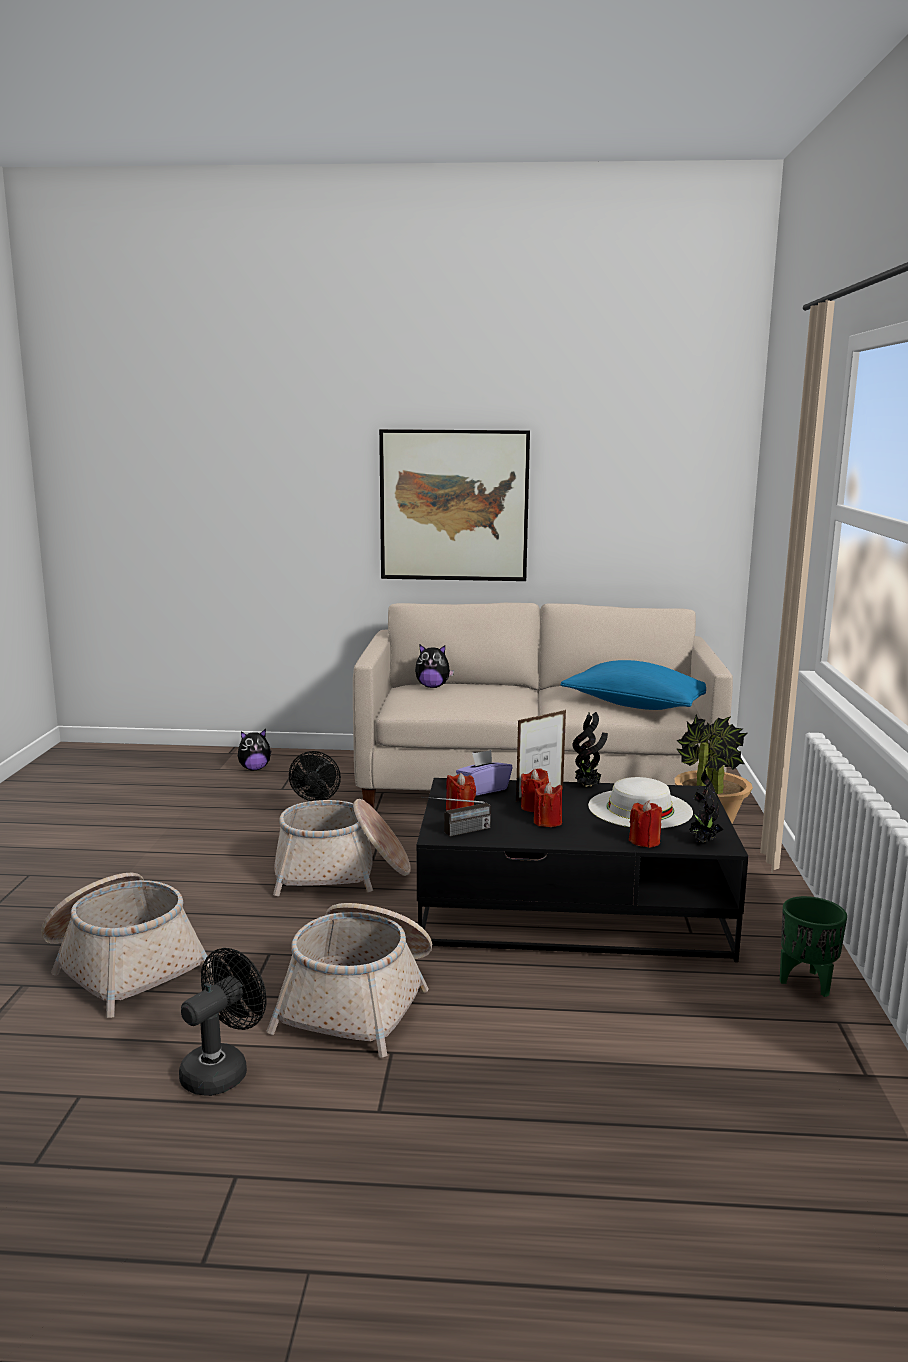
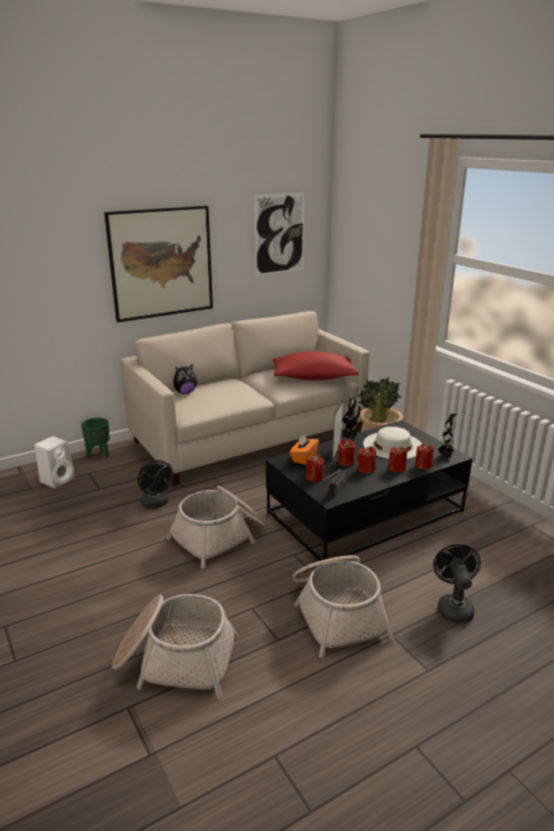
camera: 35 degrees left, 10 degrees up
black fan [179,948,267,1096] -> black fan moved to [433,544,481,623]
plush toy [238,729,272,770] -> white speaker [34,436,75,488]
purple tissue box [456,750,513,796] -> orange tissue box [290,434,319,465]
blue pillow [560,660,706,710] -> red pillow [273,351,359,380]
green planter [780,896,847,997] -> green planter moved to [81,418,110,458]
none -> picture [254,193,304,276]
none -> red candle [388,446,408,473]

